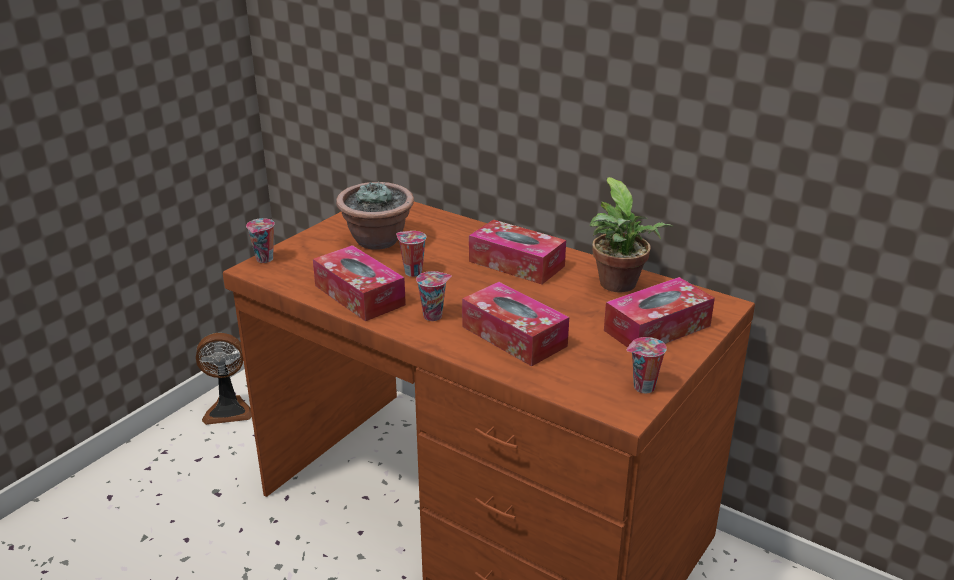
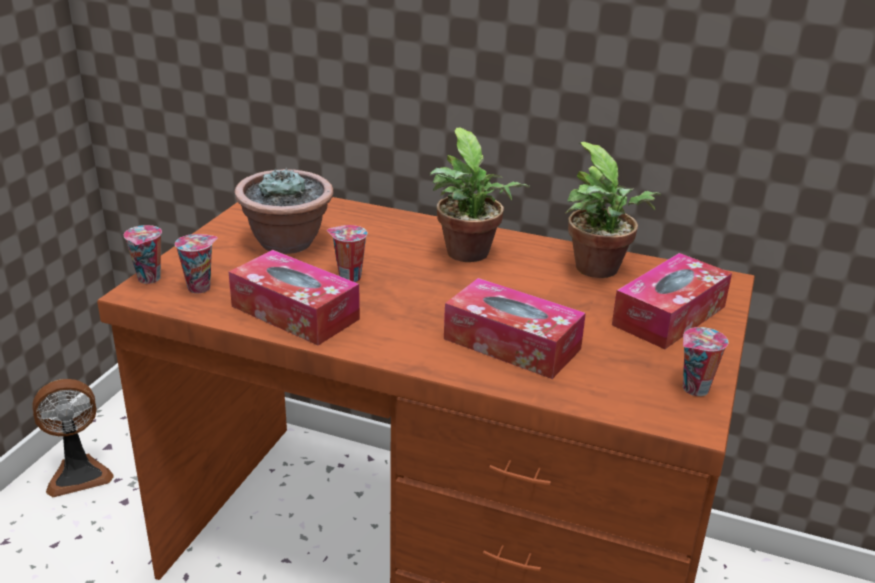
camera: 15 degrees left, 0 degrees up
cup [416,271,452,321] -> cup moved to [175,234,218,293]
tissue box [469,219,566,284] -> potted plant [430,128,530,262]

